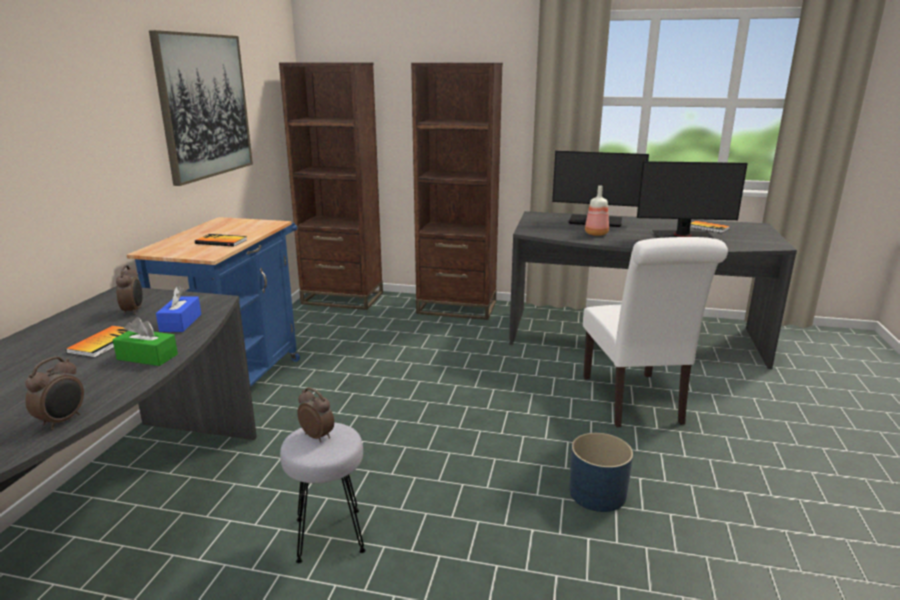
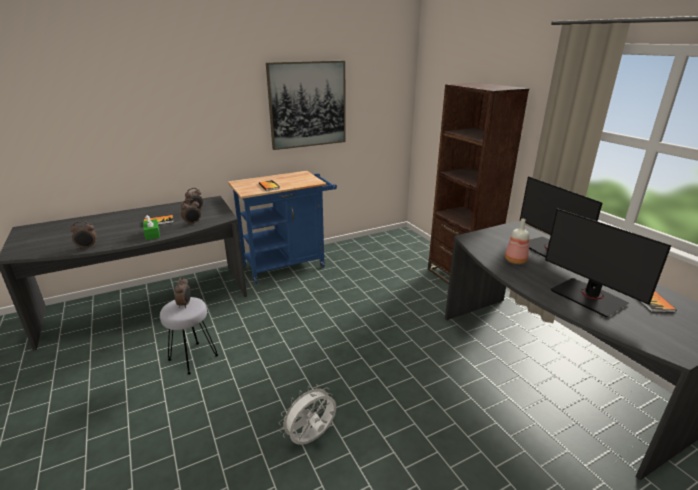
camera: 50 degrees right, 5 degrees up
blue tissue box [156,286,201,332] -> alarm clock [181,199,201,224]
brown bookcase [279,63,383,310] -> none
blue planter [569,433,633,512] -> white fan [279,384,336,445]
white chair [583,237,728,427] -> none

